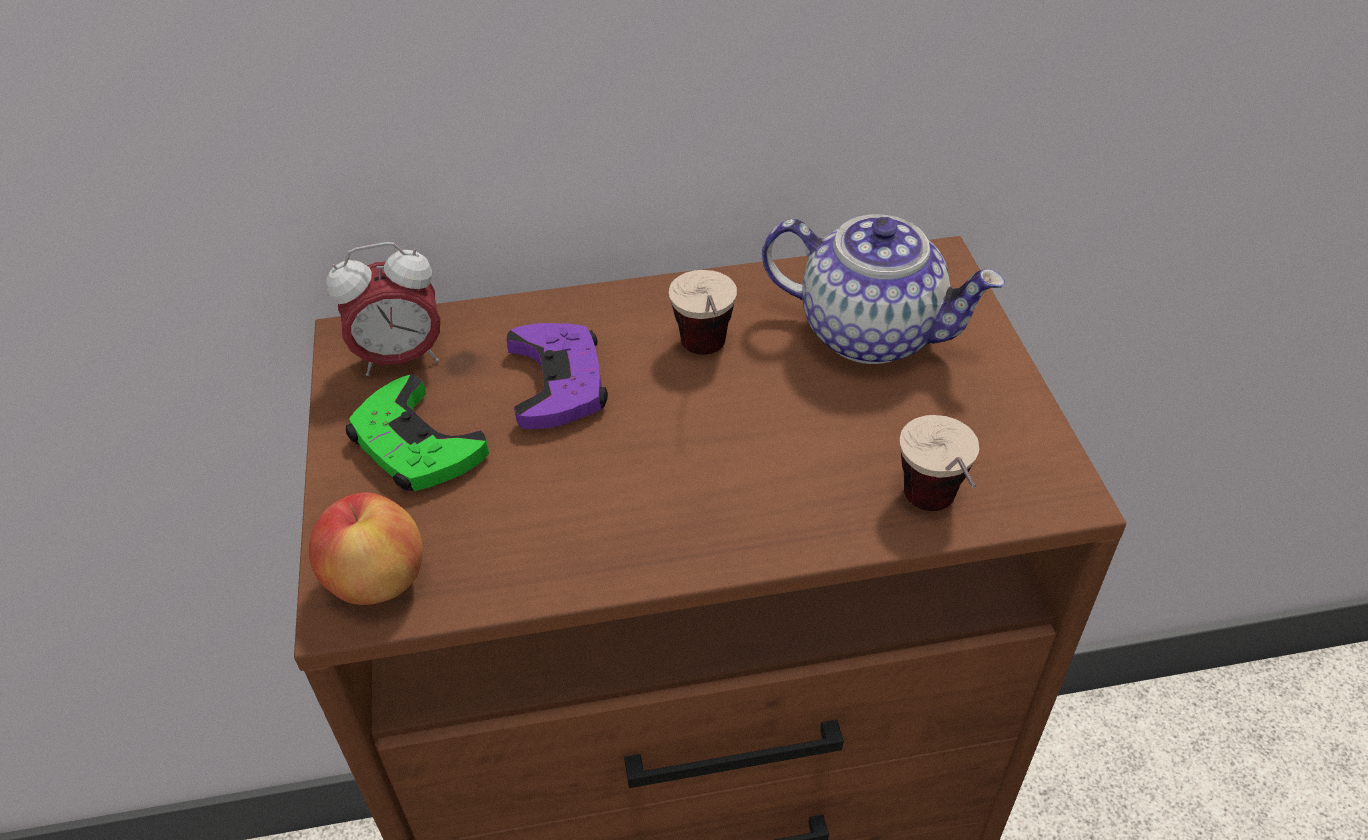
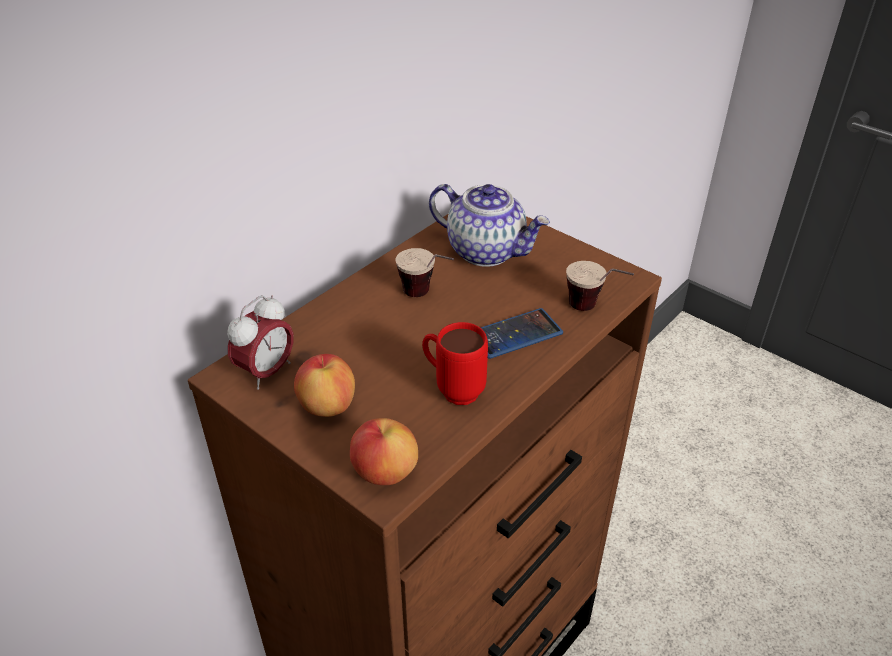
camera: 40 degrees left, 5 degrees down
green game controller [346,375,489,491] -> apple [294,354,355,417]
purple game controller [506,323,608,429] -> none
teapot [762,214,1006,364] -> teapot turned 45 degrees clockwise [429,184,550,267]
none -> red mug [422,322,488,405]
none -> phone [481,308,563,359]

